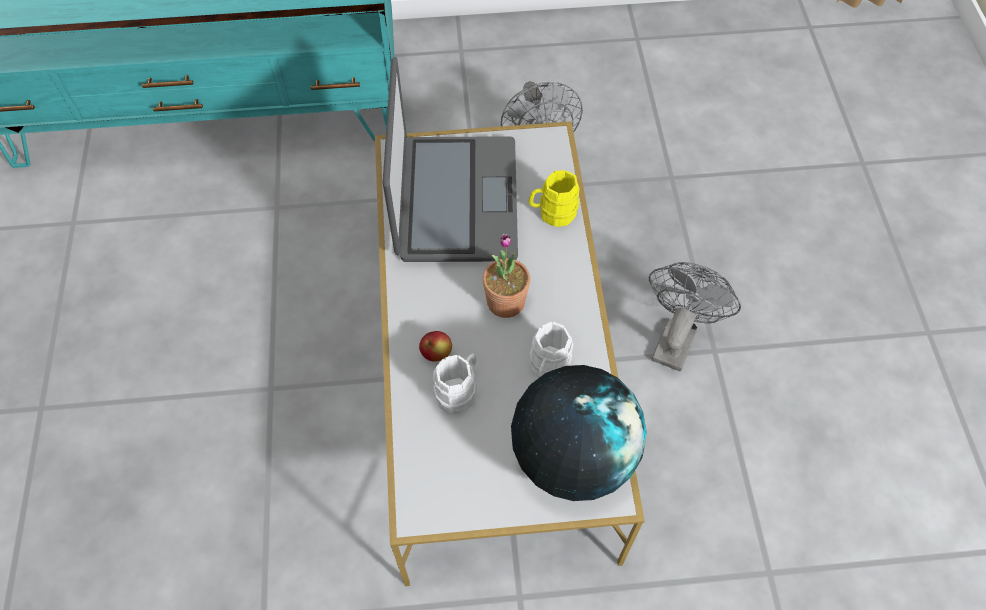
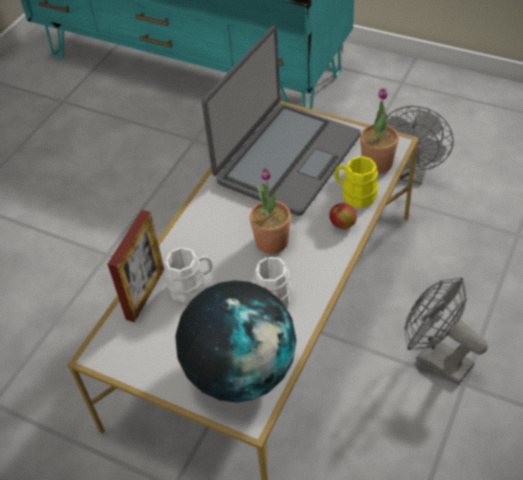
camera: 35 degrees right, 10 degrees down
apple [419,331,452,361] -> apple moved to [329,203,357,229]
grey fan [649,262,741,371] -> grey fan turned 105 degrees counterclockwise [404,277,488,385]
none -> picture frame [108,210,165,322]
none -> potted plant [360,88,399,174]

